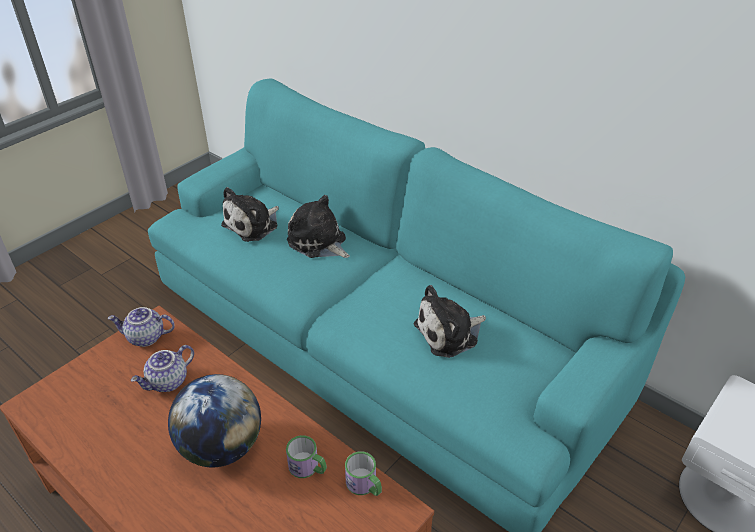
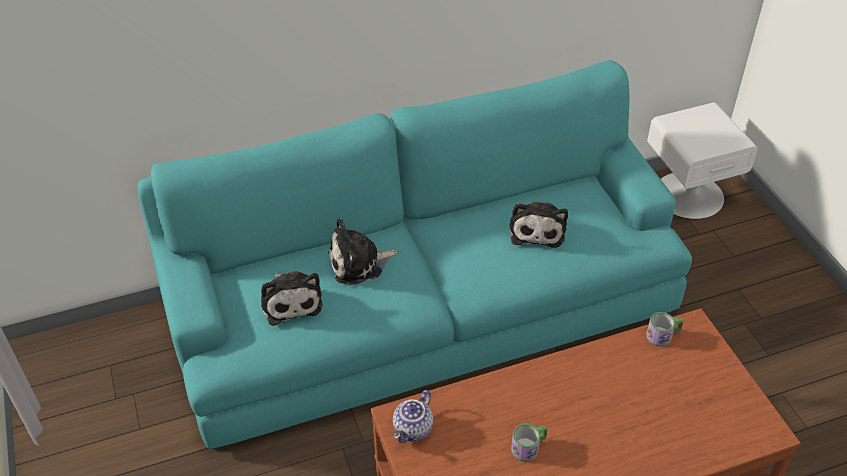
camera: 60 degrees left, 5 degrees up
teapot [131,345,194,392] -> none
globe [168,374,261,467] -> none
mug [286,435,327,478] -> mug moved to [511,424,547,462]

